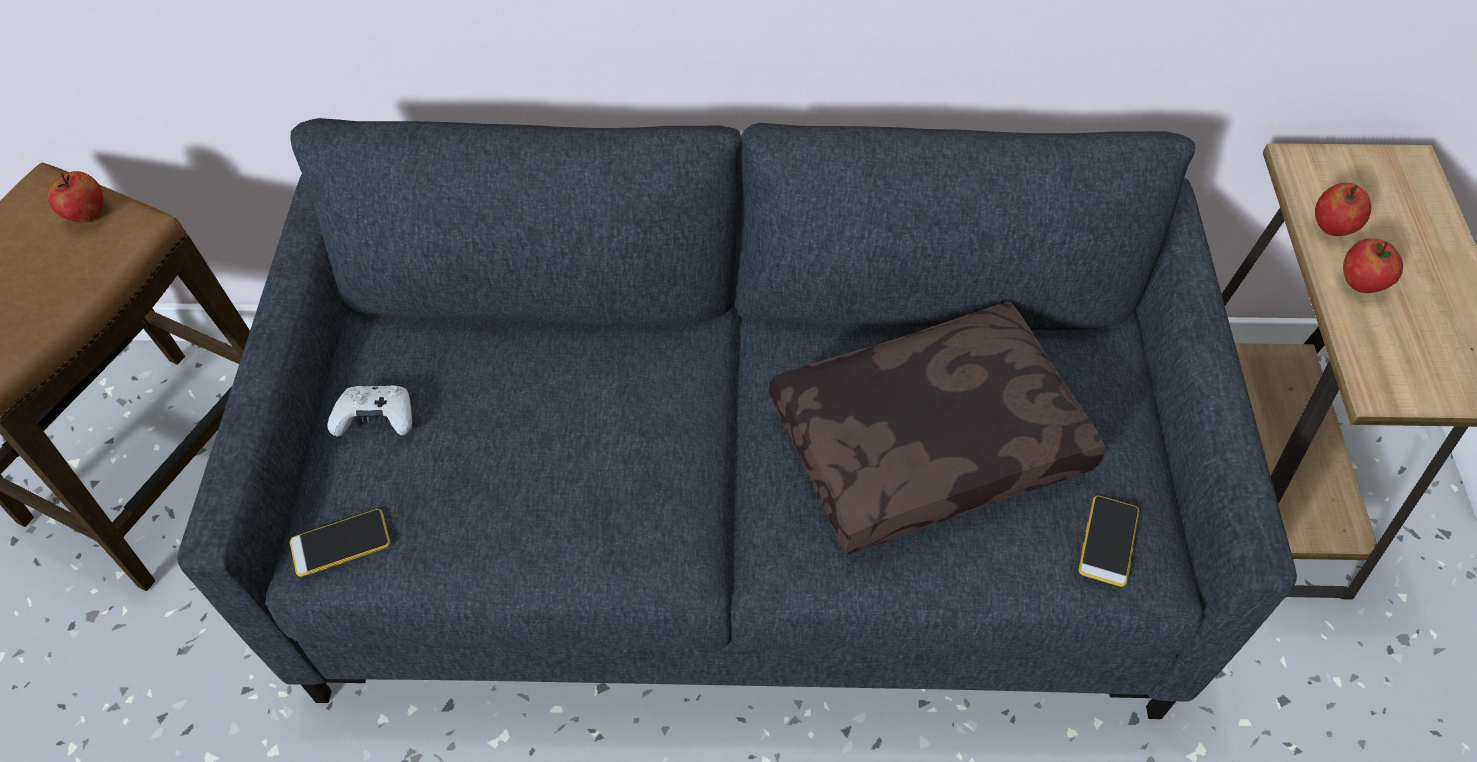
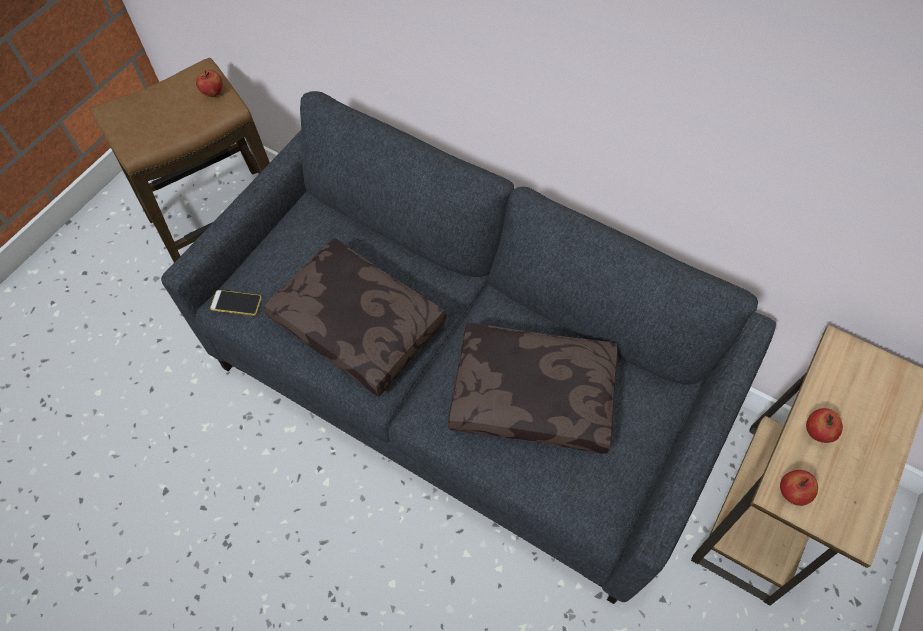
camera: 30 degrees right, 5 degrees up
white game controller [327,384,412,437] -> none
phone [1078,496,1139,587] -> none
apple [1315,183,1371,236] -> apple moved to [780,470,818,506]
none -> brown pillow [264,238,447,397]

